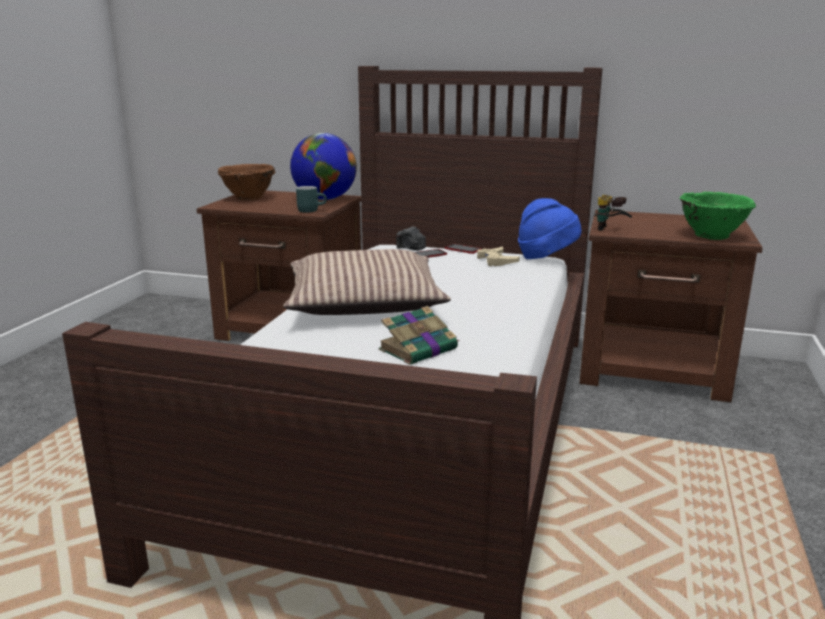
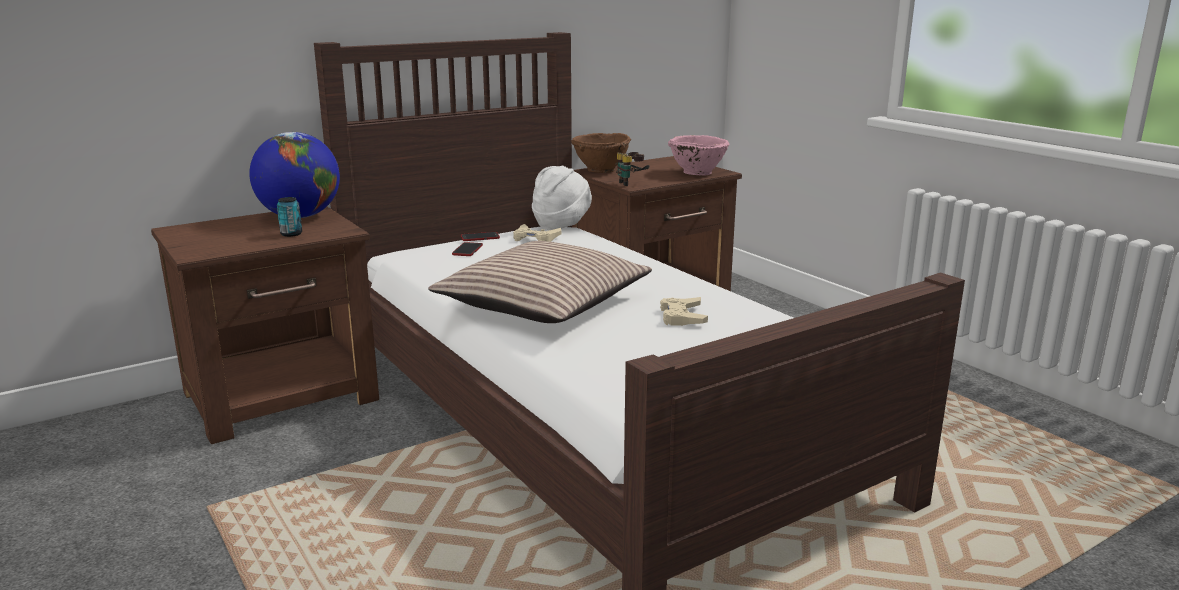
camera: 50 degrees left, 0 degrees up
brown bowl [218,164,275,200] -> brown bowl moved to [572,133,631,173]
turquoise mug [296,186,327,212] -> none
book [379,306,460,365] -> beige game controller [660,297,708,326]
camera [396,226,426,250] -> none
blue hat [518,198,582,259] -> white hat [532,166,592,230]
green bowl [680,191,756,240] -> pink bowl [668,135,730,175]
none -> can [277,197,302,237]

